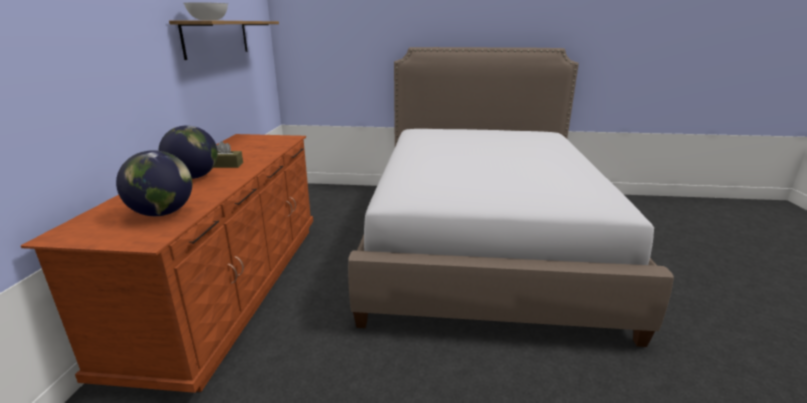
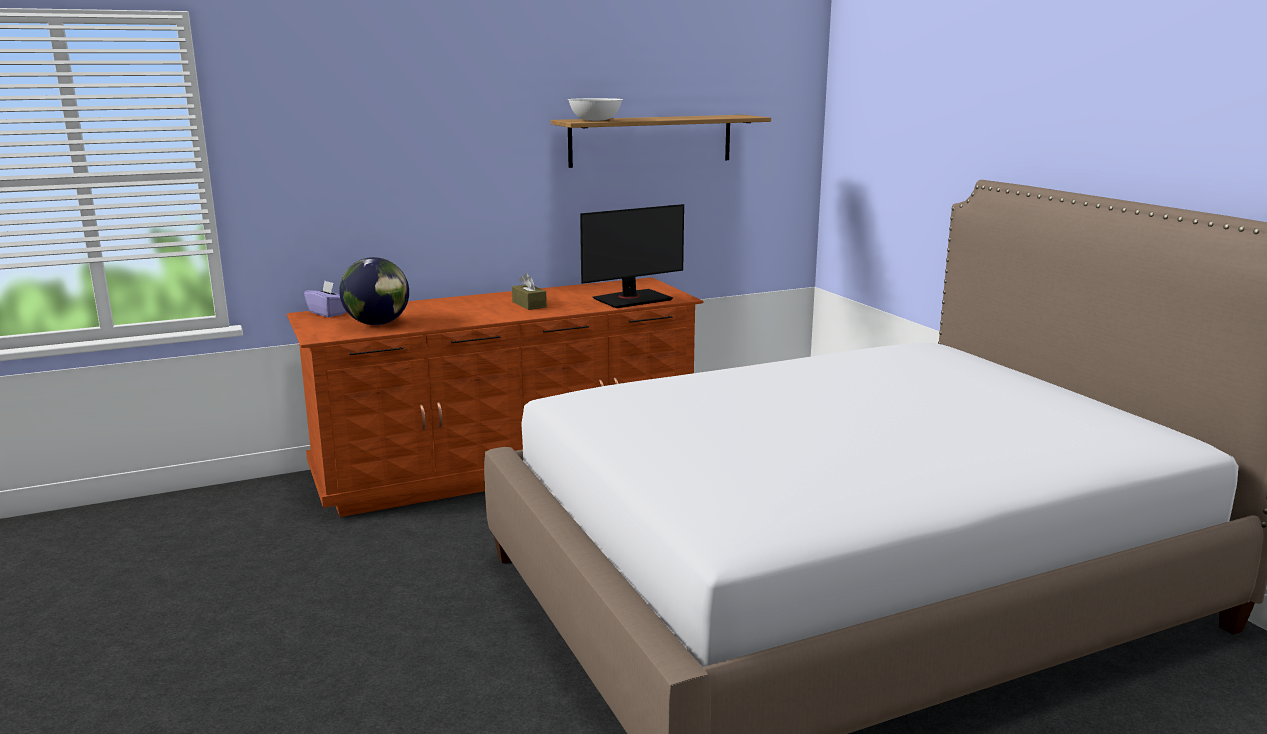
camera: 60 degrees right, 5 degrees down
globe [158,126,218,179] -> none
none -> purple tissue box [304,281,346,317]
none -> monitor [580,204,684,308]

